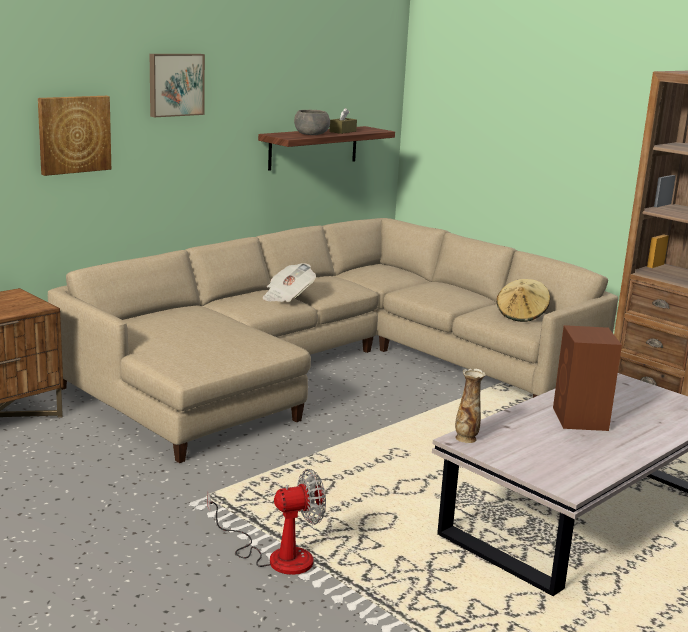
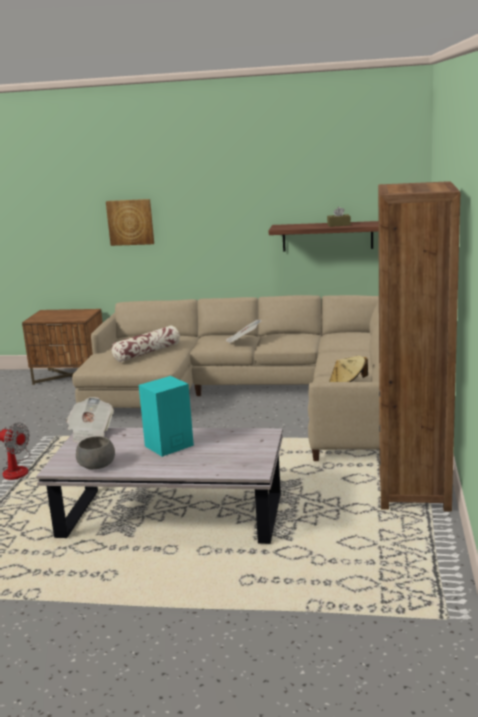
camera: 55 degrees right, 0 degrees up
picture [150,54,205,117] -> none
grey bowl [294,110,330,135] -> grey bowl moved to [76,436,115,469]
vase [455,369,486,443] -> newspaper [66,397,114,443]
brown speaker [553,325,622,431] -> turquoise speaker [139,376,194,457]
none -> pillow [112,326,180,362]

